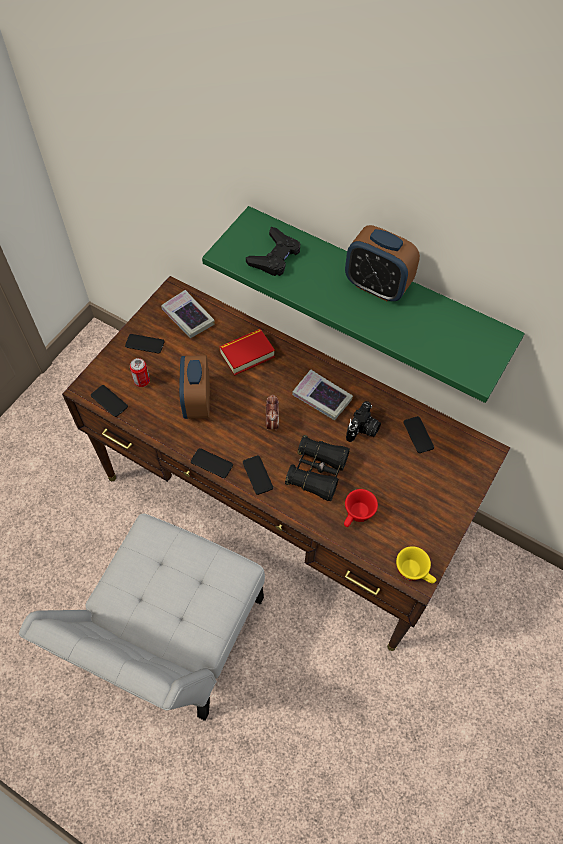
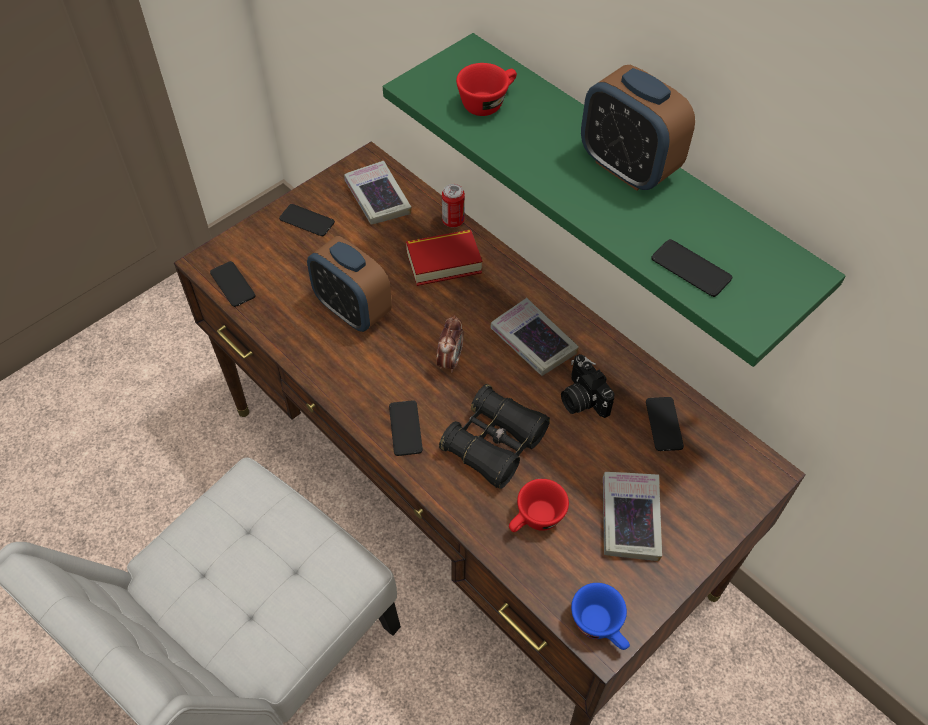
camera: 15 degrees right, 5 degrees down
can [130,358,150,387] -> can moved to [442,184,465,227]
alarm clock [179,355,210,419] -> alarm clock turned 60 degrees counterclockwise [307,236,392,332]
phone [191,448,233,478] -> phone moved to [651,239,732,297]
black game controller [246,227,300,276] -> red cup [456,63,517,116]
camera [346,401,381,442] -> camera turned 105 degrees clockwise [561,354,614,418]
yellow cup [396,546,436,584] -> blue cup [571,583,630,650]
none -> book [603,472,662,561]

